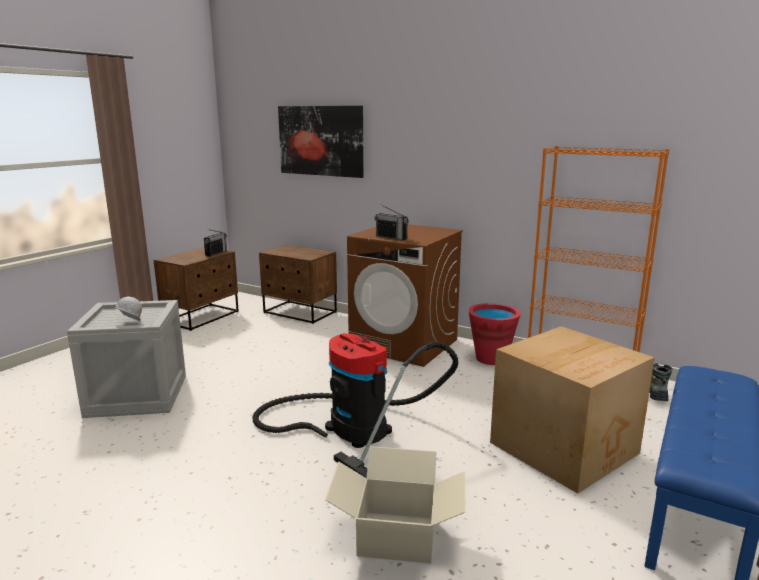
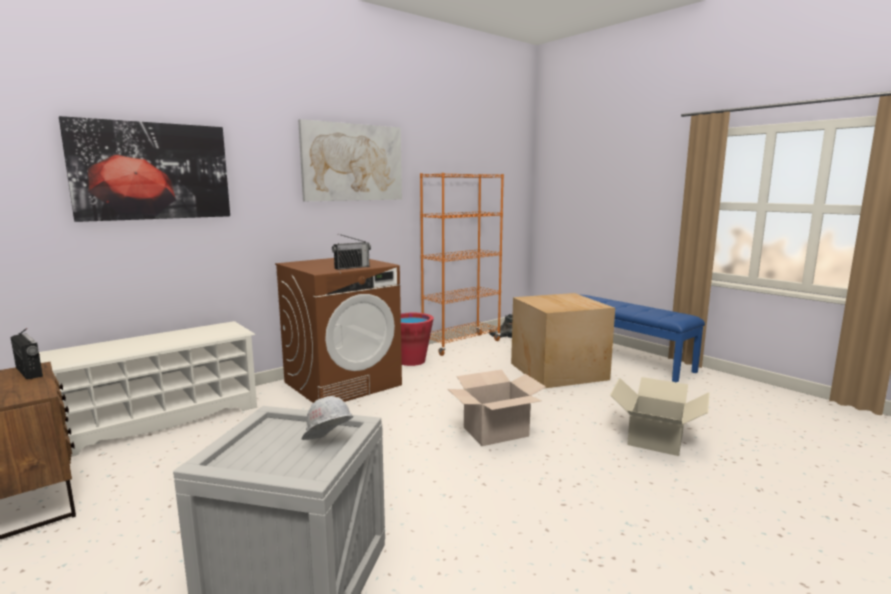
camera: 70 degrees left, 5 degrees down
vacuum cleaner [252,333,458,478] -> cardboard box [448,370,546,446]
brown nightstand [259,245,337,324] -> white shoe rack [39,321,257,456]
none -> picture [298,119,402,201]

